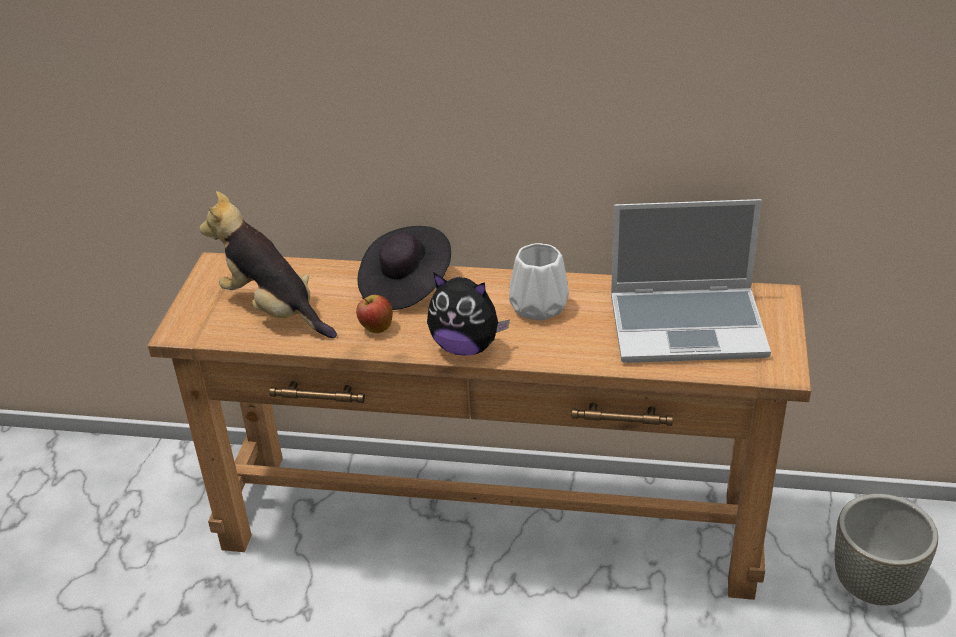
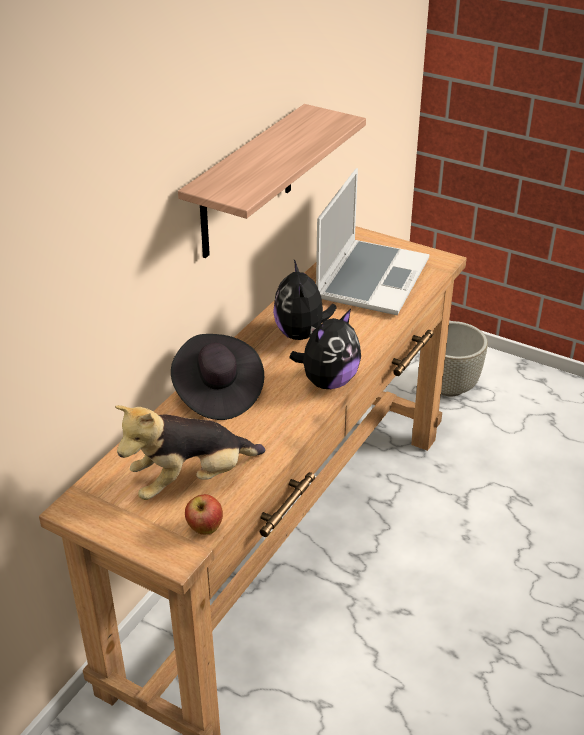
camera: 70 degrees left, 0 degrees up
apple [356,295,393,333] -> apple moved to [185,494,223,535]
white vase [509,243,569,321] -> plush toy [273,260,336,340]
none -> shelf [178,104,366,258]

